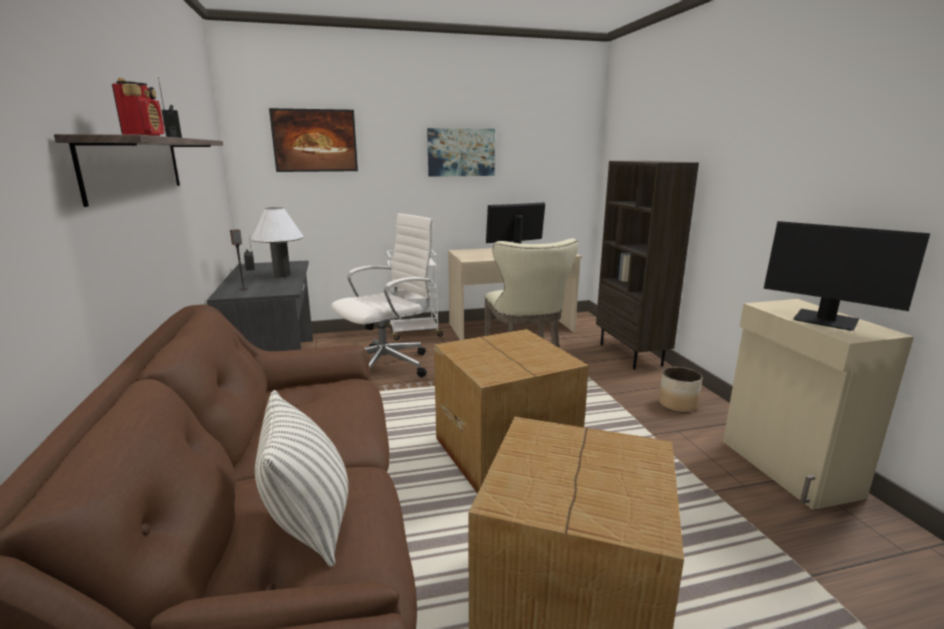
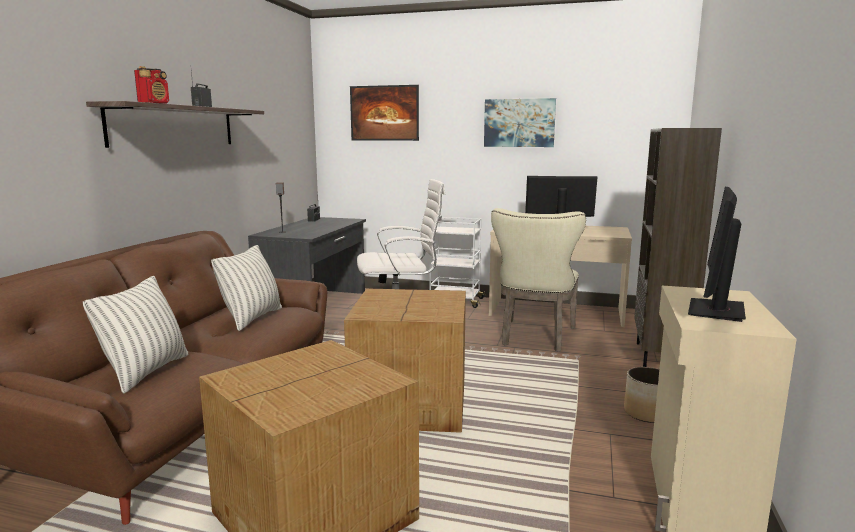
camera: 30 degrees right, 5 degrees down
white table lamp [251,207,304,278] -> none
monitor [764,221,930,331] -> monitor turned 45 degrees clockwise [688,187,746,322]
none -> pillow [211,245,282,331]

